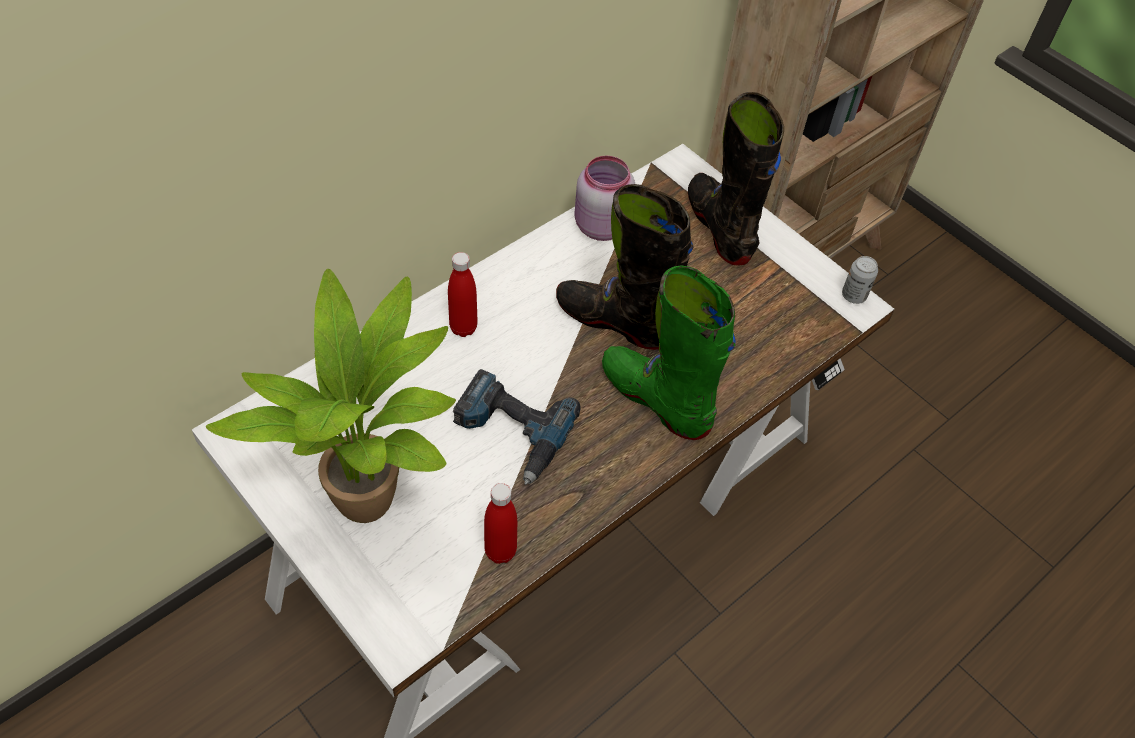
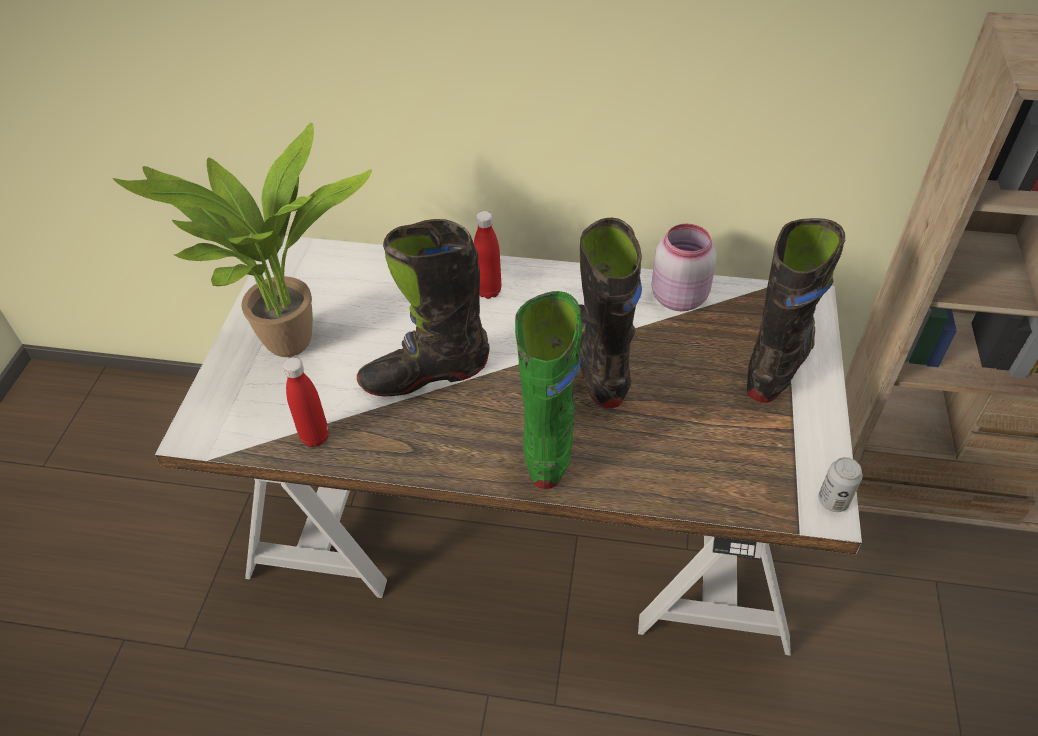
camera: 55 degrees right, 5 degrees down
power drill [453,369,581,485] -> black boot [357,219,490,396]

